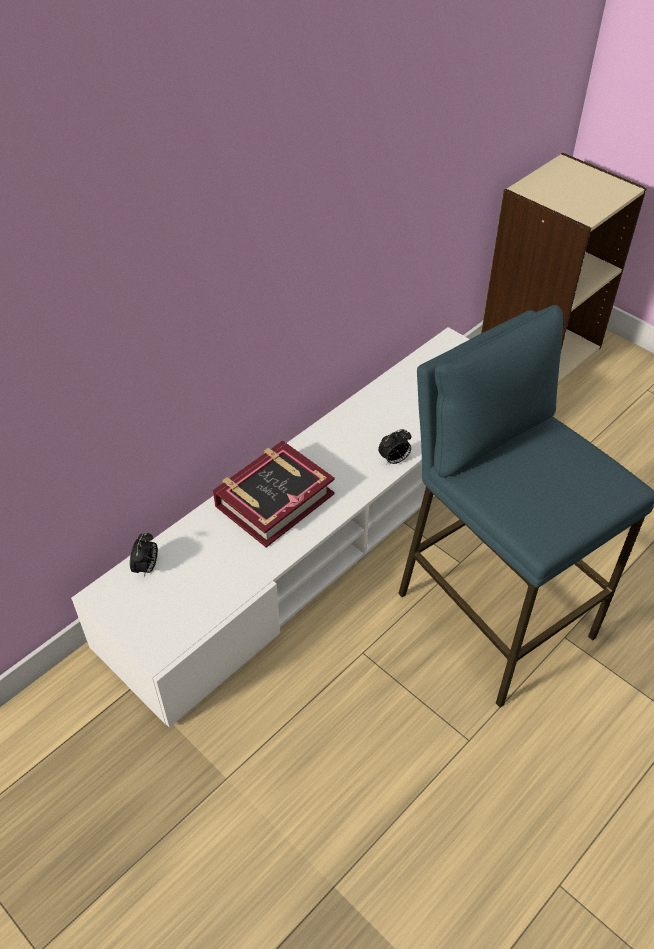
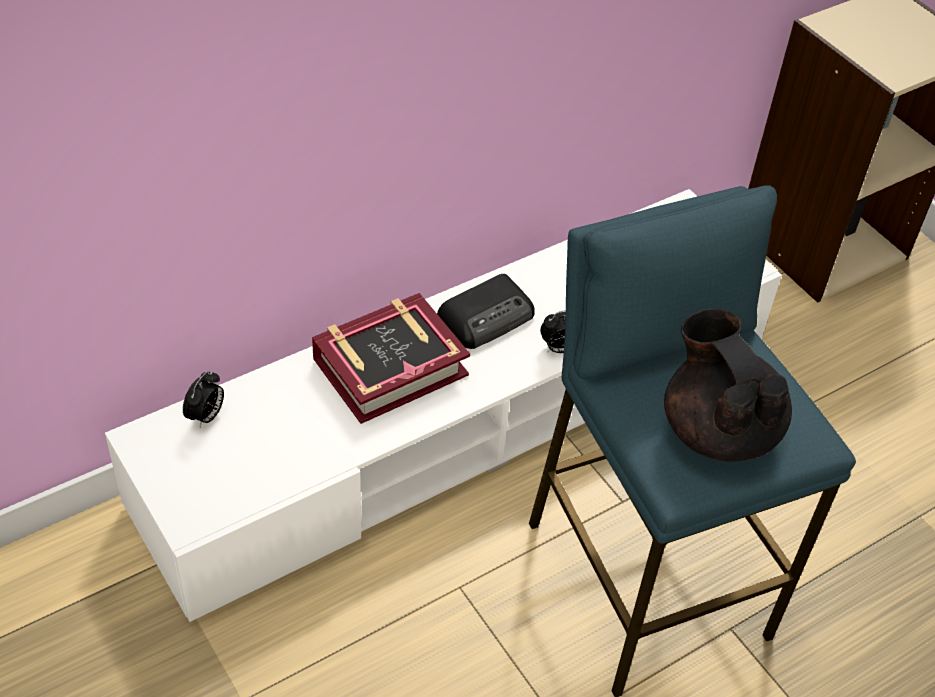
camera: 10 degrees right, 0 degrees up
none -> radio [437,274,535,349]
none -> black teapot [664,308,792,462]

